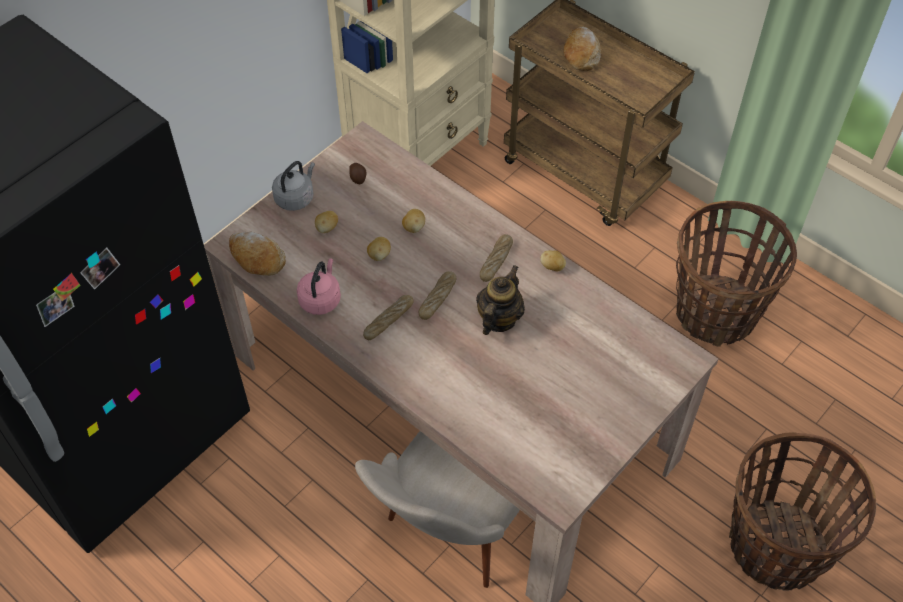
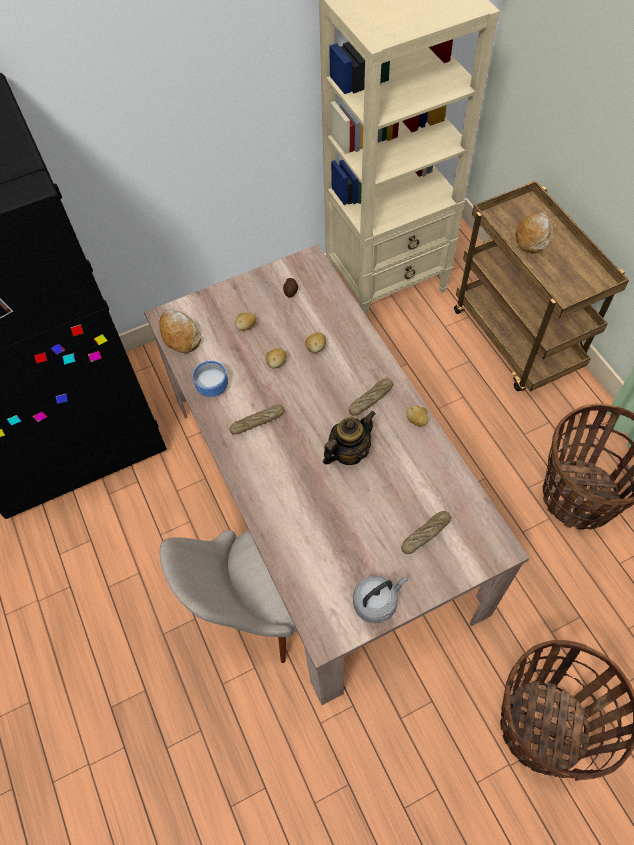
camera: 25 degrees right, 5 degrees up
grey kettle [272,161,315,211] -> grey kettle moved to [353,576,407,623]
pink kettle [296,258,341,315] -> bowl [193,361,228,397]
bread [419,271,456,320] -> bread moved to [401,511,451,554]

